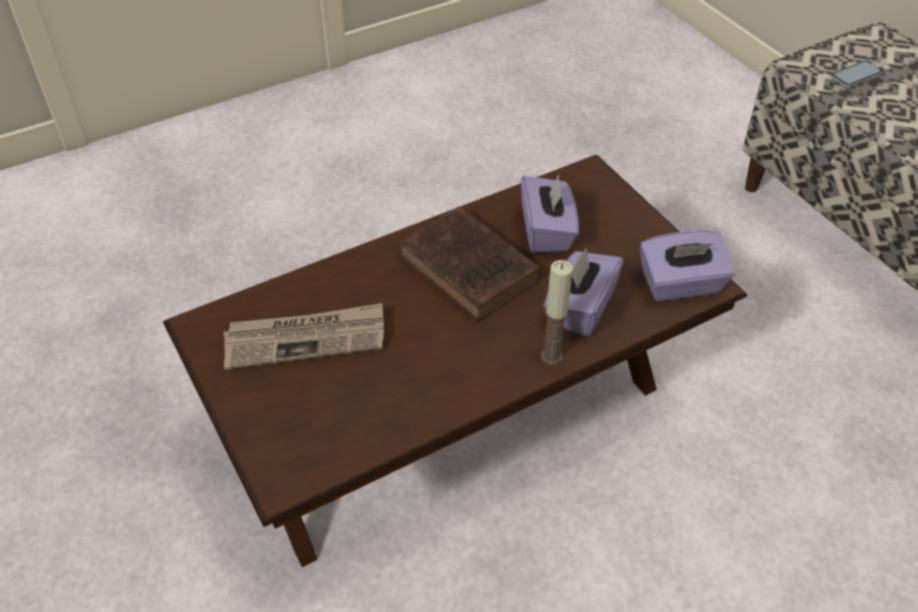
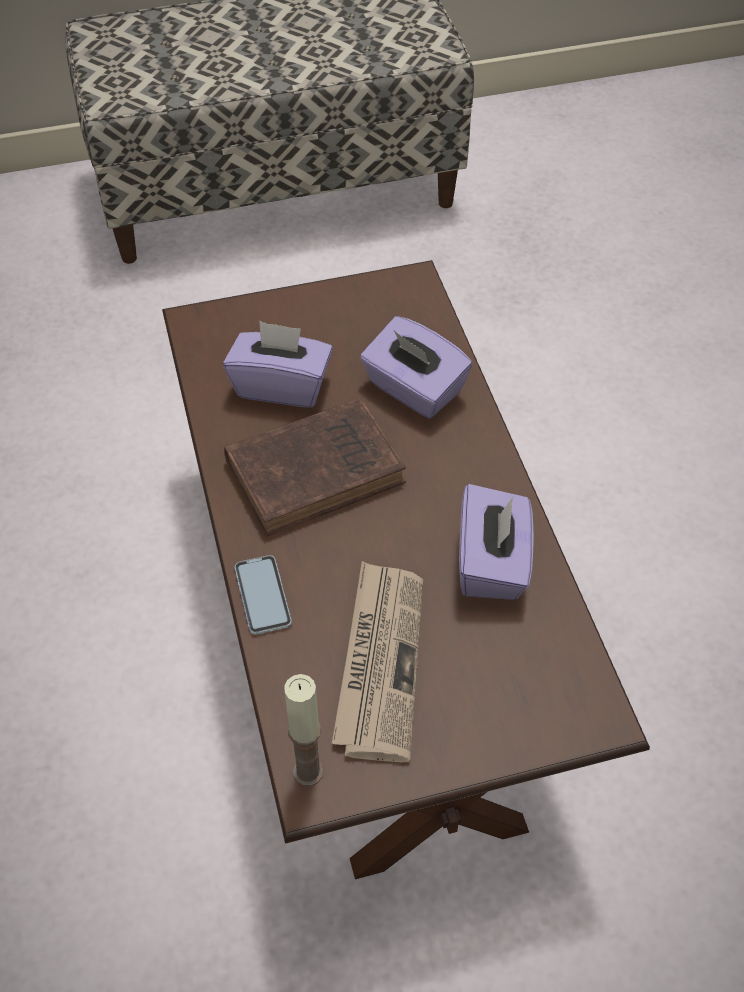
camera: 75 degrees left, 5 degrees up
candle [541,260,573,365] -> candle moved to [284,674,324,786]
purple tissue box [640,230,734,301] -> purple tissue box moved to [459,484,534,600]
phone [830,60,884,87] -> phone moved to [235,555,292,635]

